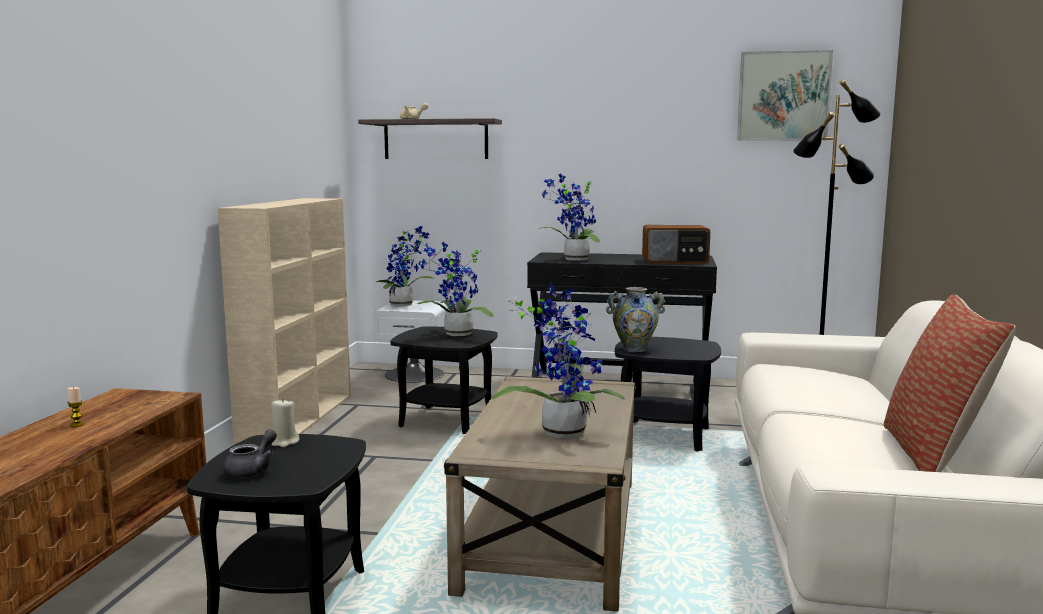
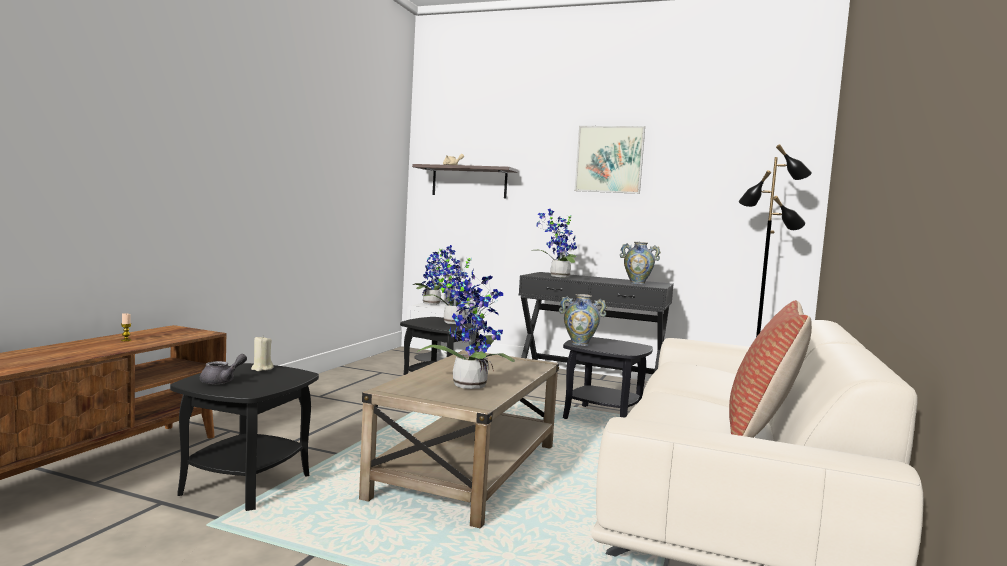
camera: 10 degrees right, 5 degrees down
beige bookcase [218,198,351,445] -> none
radio [642,225,710,264] -> vase [620,242,661,285]
picture [737,50,833,141] -> picture moved to [575,126,645,194]

